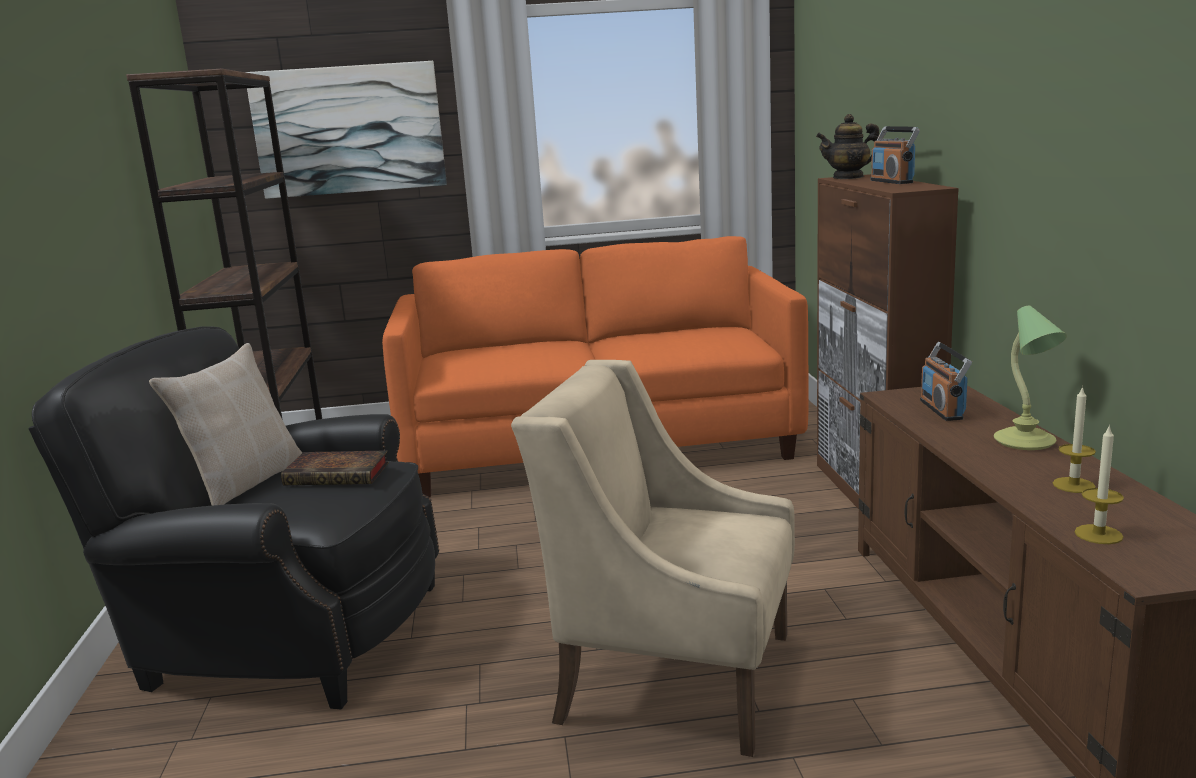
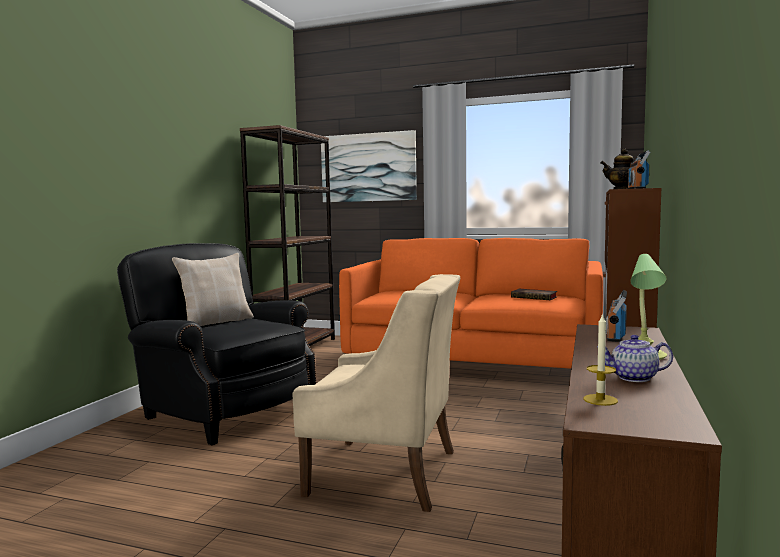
camera: 25 degrees right, 10 degrees down
book [281,450,389,485] -> book moved to [511,289,558,300]
beige armchair [511,360,795,757] -> beige armchair turned 150 degrees clockwise [293,274,461,512]
candle [1053,386,1096,493] -> teapot [597,335,673,382]

